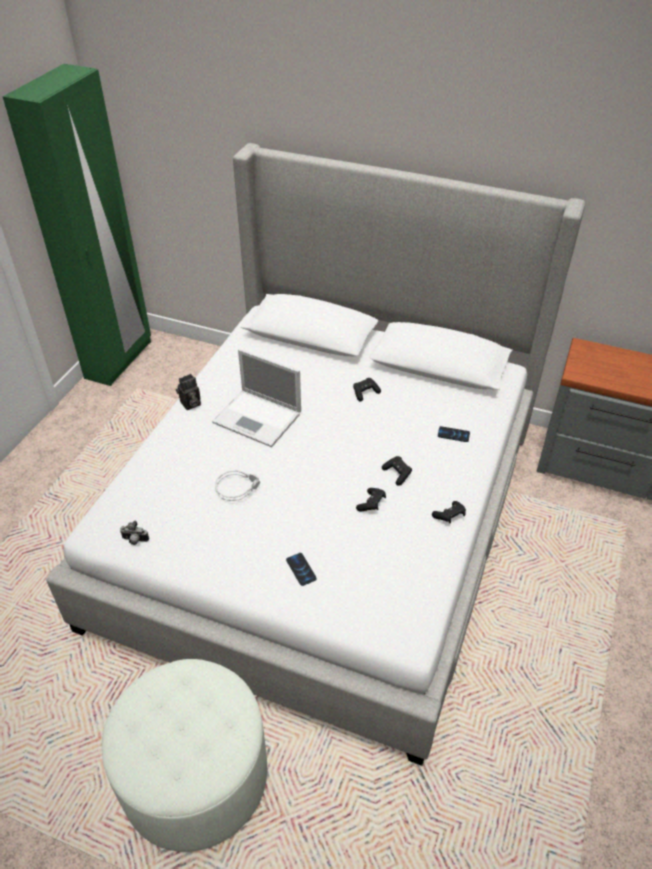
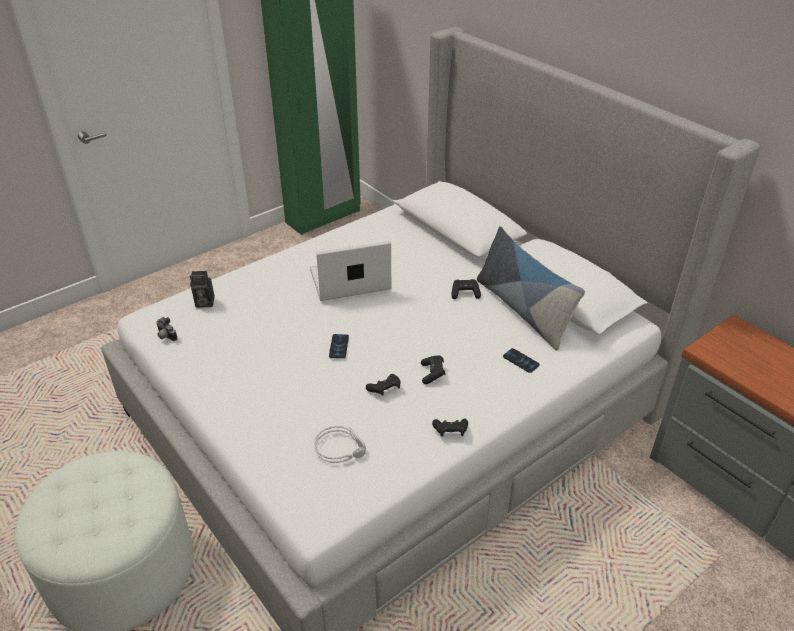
camera: 30 degrees right, 5 degrees down
camera [176,374,201,410] -> camera moved to [190,271,215,308]
laptop [212,349,301,447] -> laptop turned 105 degrees clockwise [310,241,391,301]
grey headphones [215,469,260,501] -> grey headphones moved to [314,426,366,463]
phone [286,553,317,586] -> phone moved to [329,334,349,358]
none -> pillow [477,226,585,350]

